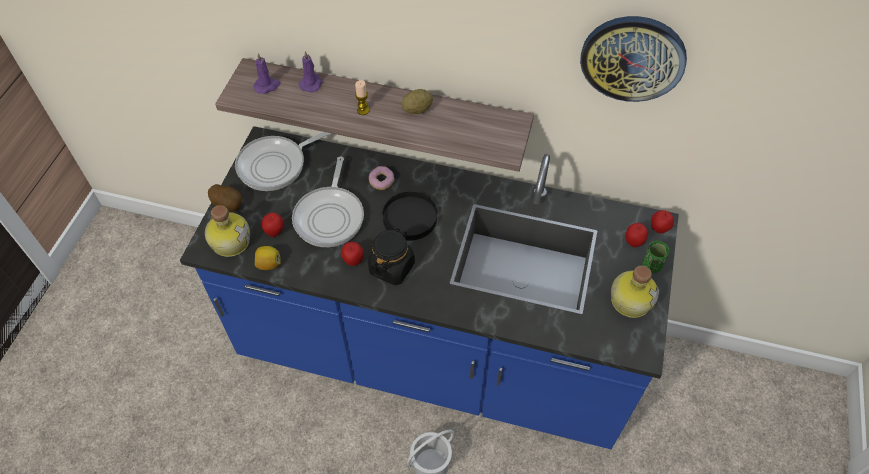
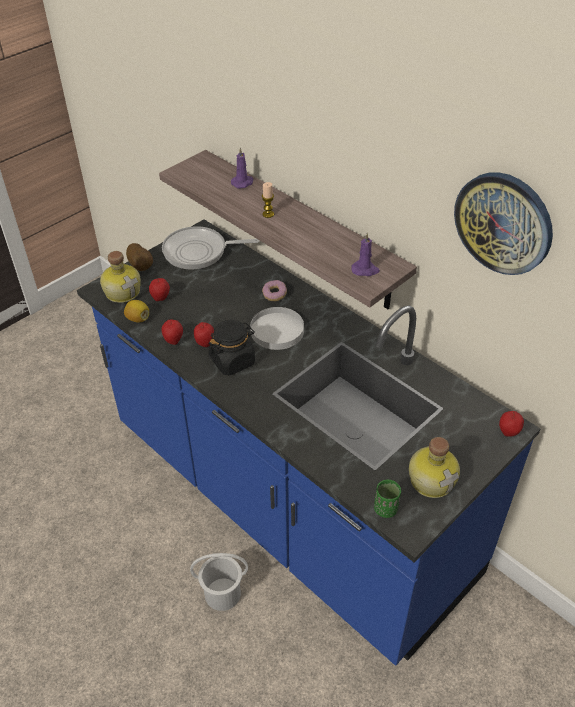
camera: 30 degrees right, 10 degrees down
purple candle [253,53,281,94] -> purple candle moved to [351,232,380,276]
frying pan [292,156,364,247] -> none
black plate [383,192,437,241] -> white plate [250,307,304,350]
potato [401,89,433,114] -> none
apple [626,223,648,247] -> apple moved to [162,319,183,345]
green cup [642,241,670,273] -> green cup moved to [374,480,401,518]

